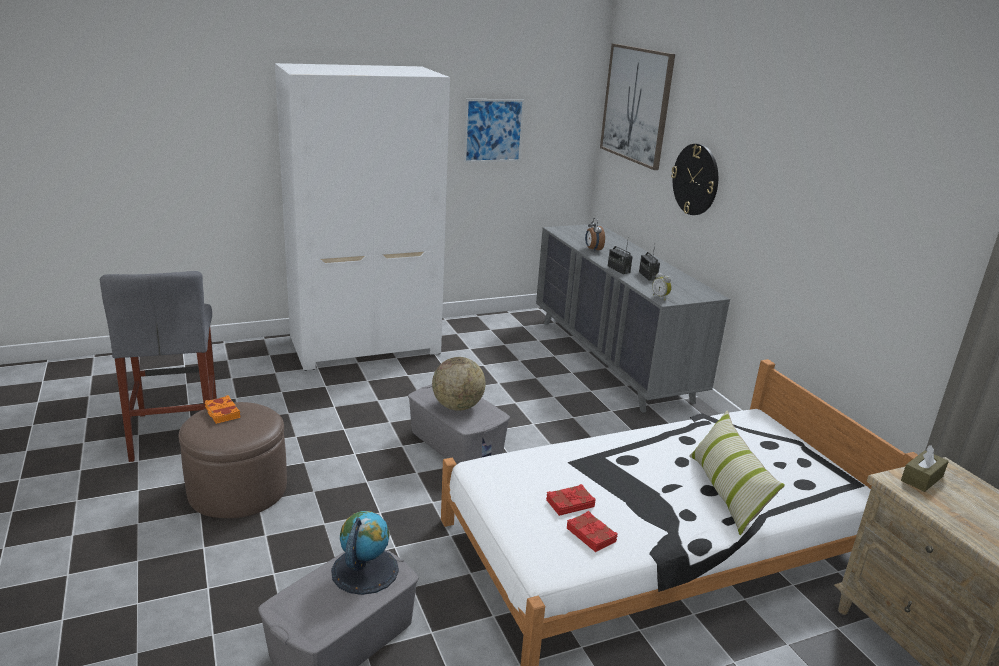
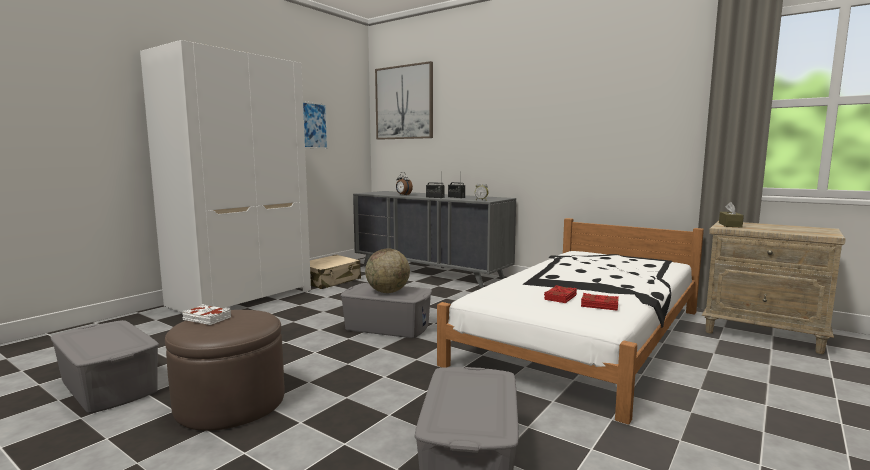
camera: 30 degrees left, 15 degrees down
grey stool [100,271,217,462] -> grey storage box [51,320,159,414]
orange book [205,395,240,424] -> white book [182,304,231,325]
globe [331,511,399,595] -> none
wall clock [671,144,718,215] -> none
pillow [689,411,785,535] -> none
none -> beige suitcase [310,255,361,289]

